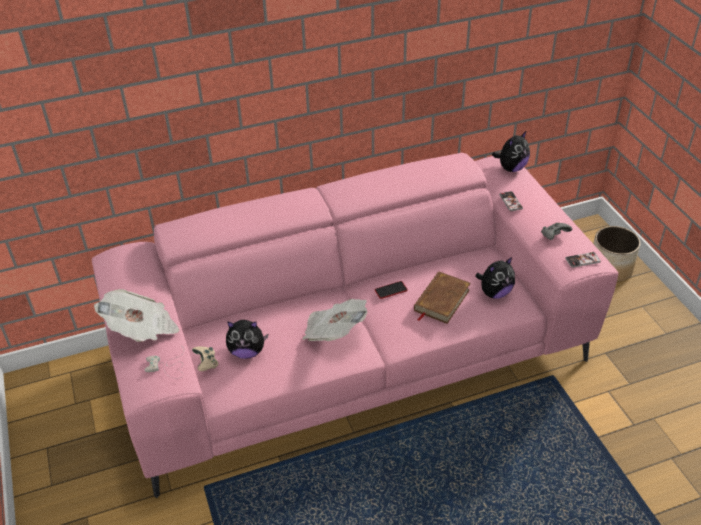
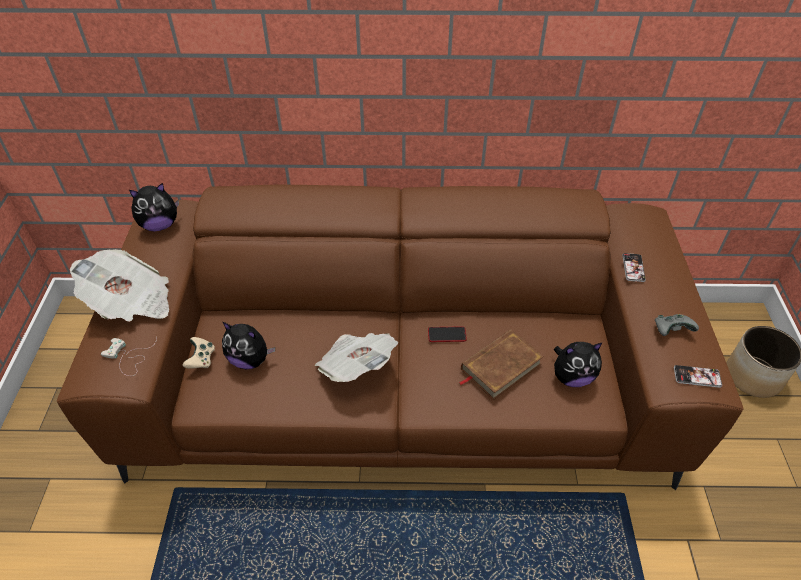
camera: 20 degrees right, 5 degrees up
pink sofa [92,153,619,498] -> brown sofa [57,185,744,490]
plush toy [492,131,530,172] -> plush toy moved to [129,183,179,231]

